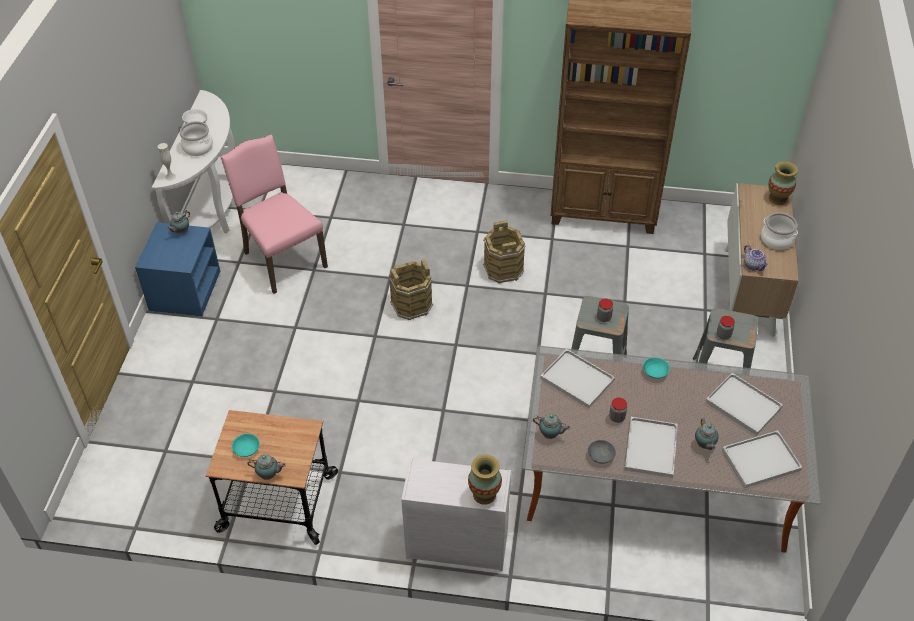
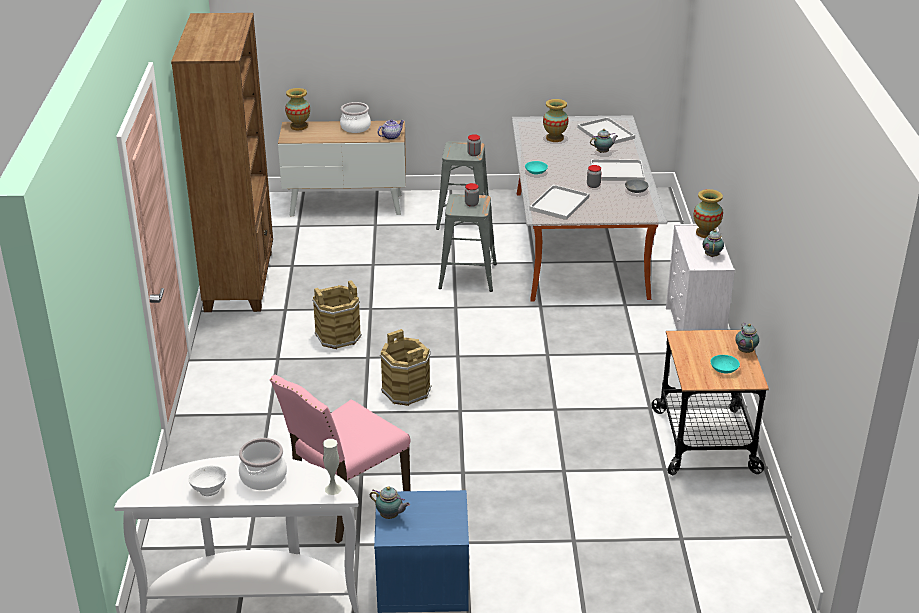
camera: 100 degrees left, 15 degrees down
teapot [533,413,570,439] -> teapot moved to [703,230,724,257]
white tray [705,373,783,435] -> vase [543,99,569,142]

